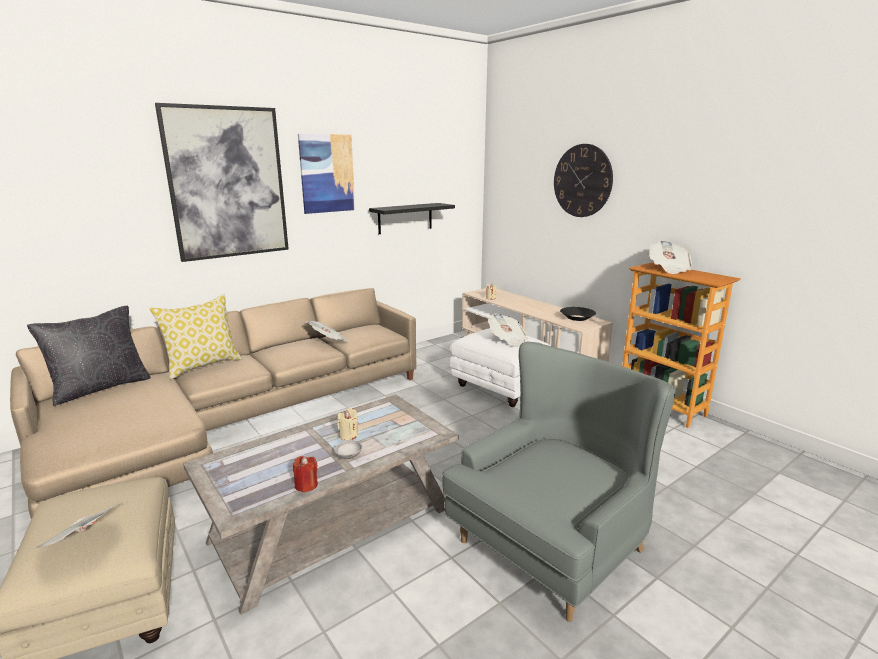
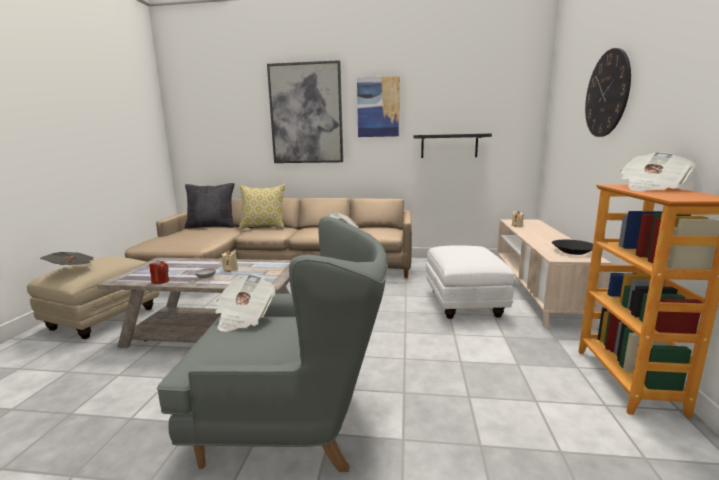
camera: 45 degrees right, 5 degrees down
newspaper [488,314,528,347] -> newspaper moved to [215,274,275,331]

